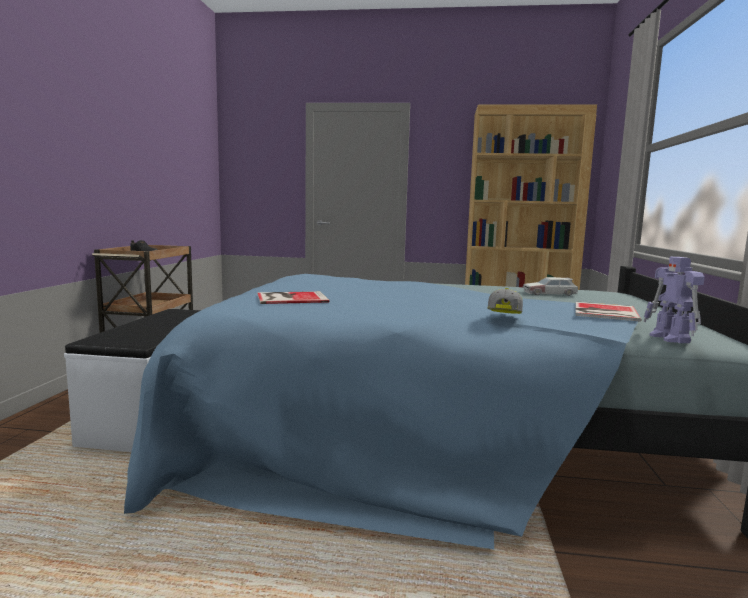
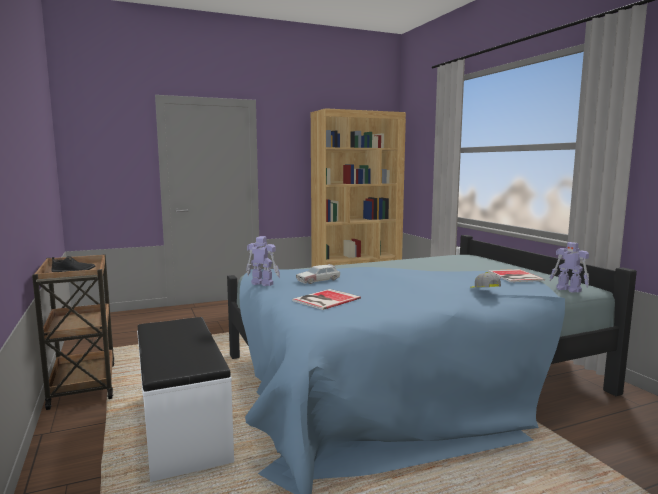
camera: 30 degrees left, 0 degrees up
toy car [523,277,578,296] -> toy car moved to [296,264,340,284]
none -> toy robot [246,236,280,286]

